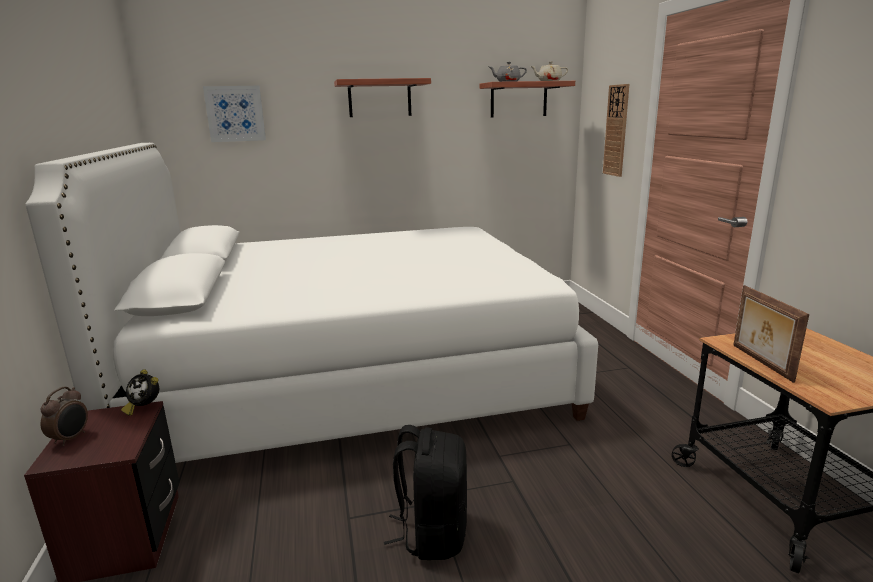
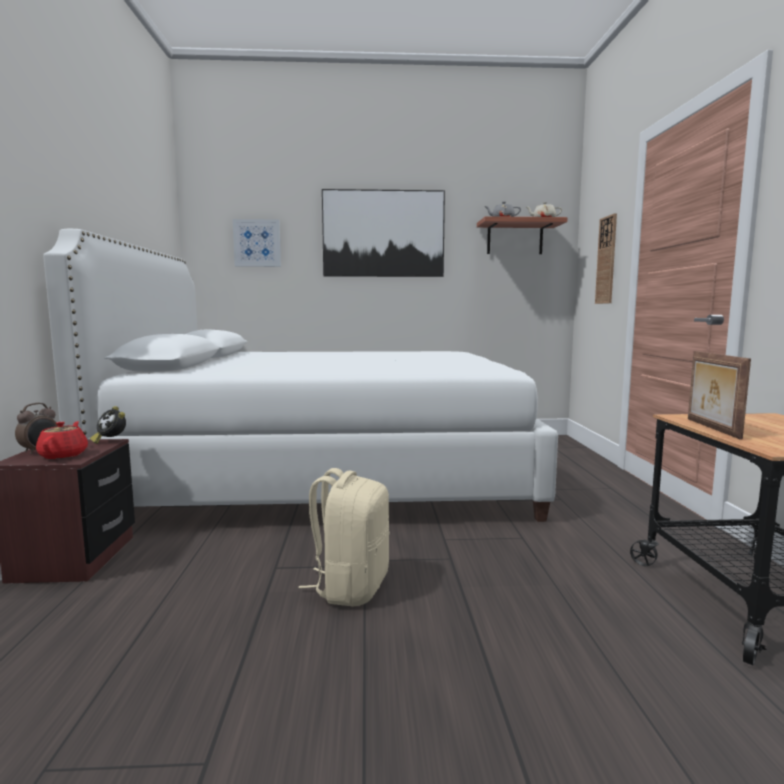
camera: 10 degrees right, 10 degrees down
shelf [334,78,431,117] -> picture [322,189,445,277]
black backpack [384,425,467,560] -> beige backpack [299,468,390,606]
none -> red teapot [36,421,88,459]

